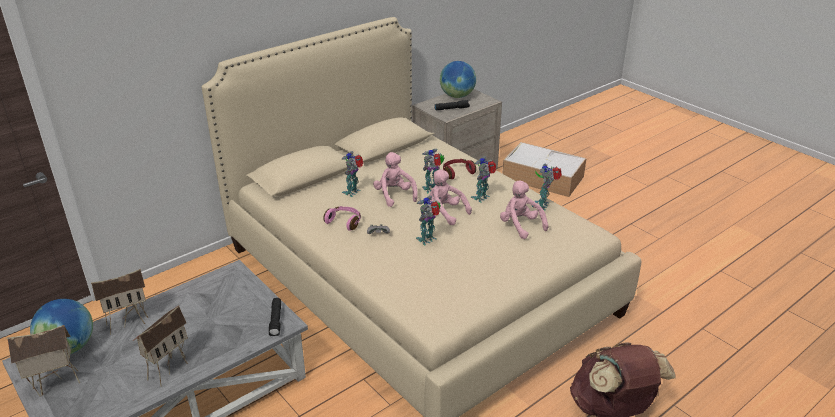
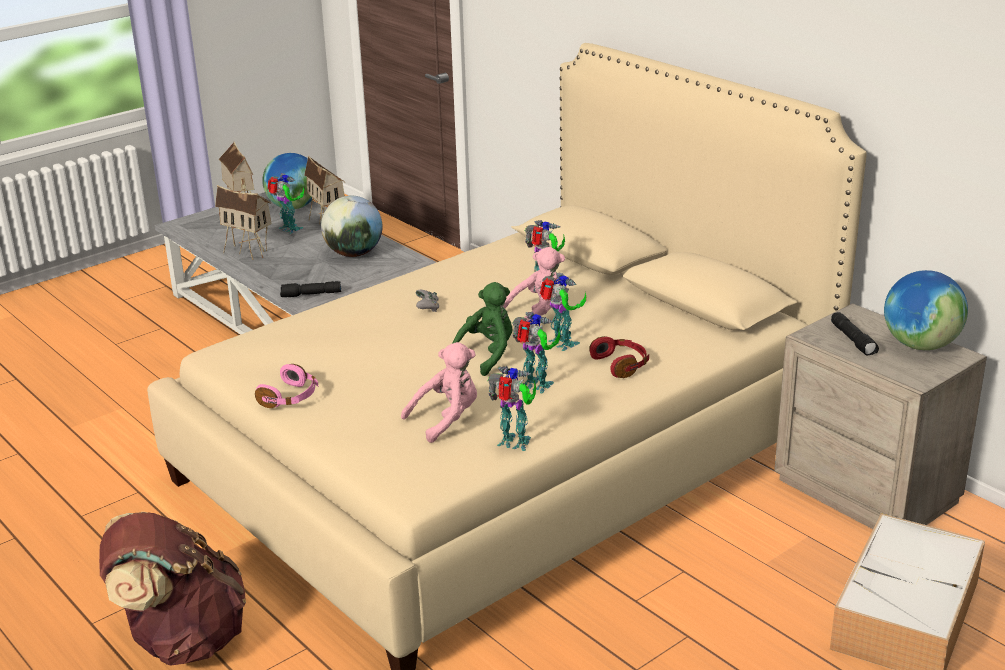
camera: 90 degrees right, 5 degrees down
pink headphones [323,206,361,231] -> pink headphones moved to [255,364,318,408]
toy robot [416,196,441,245] -> toy robot moved to [268,173,304,234]
pink plush toy [429,169,472,225] -> green plush toy [453,282,512,376]
none -> globe [321,196,383,257]

